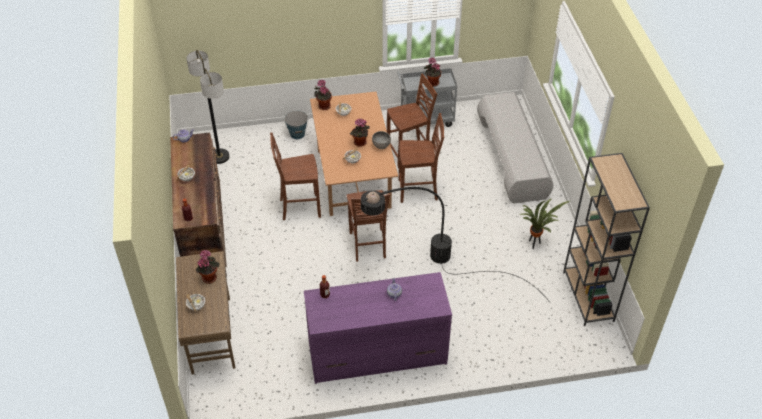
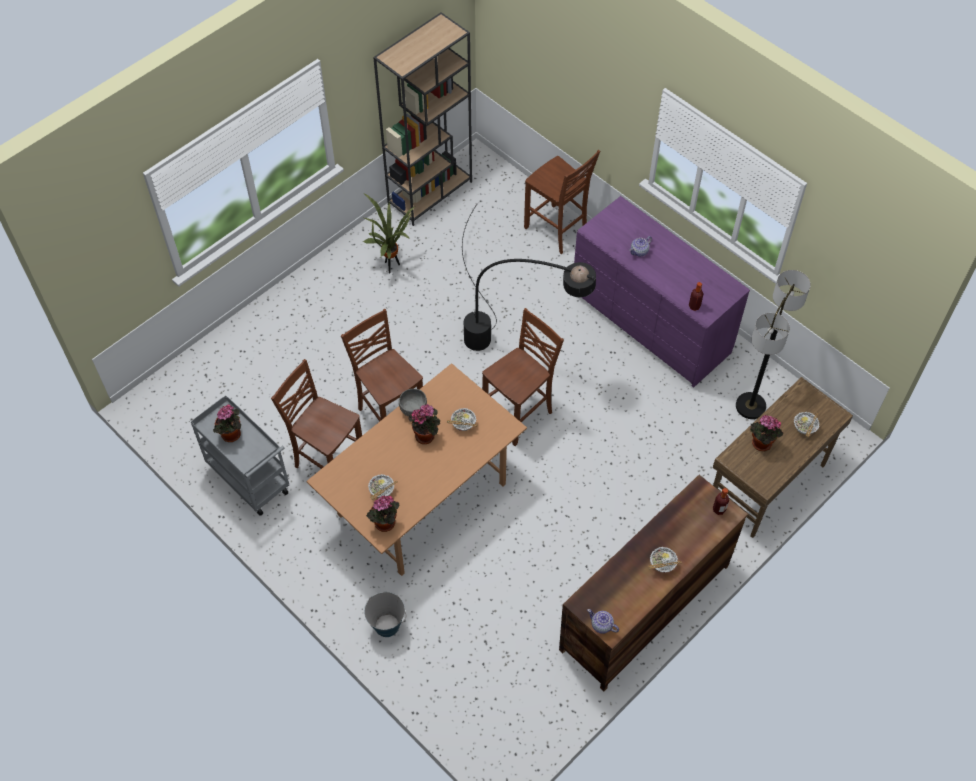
camera: 125 degrees left, 10 degrees up
floor lamp [186,50,229,164] -> floor lamp moved to [736,270,811,419]
brown chair [270,132,321,220] -> brown chair moved to [524,150,600,254]
grey bench [477,92,553,204] -> none

